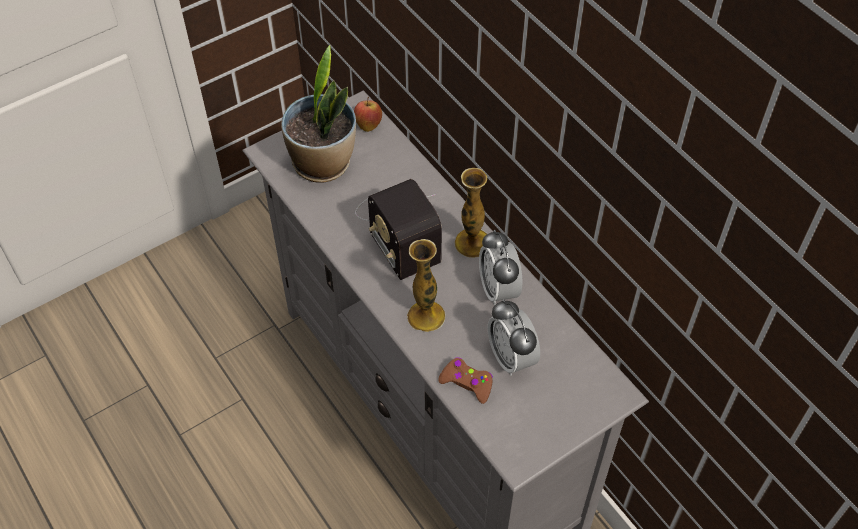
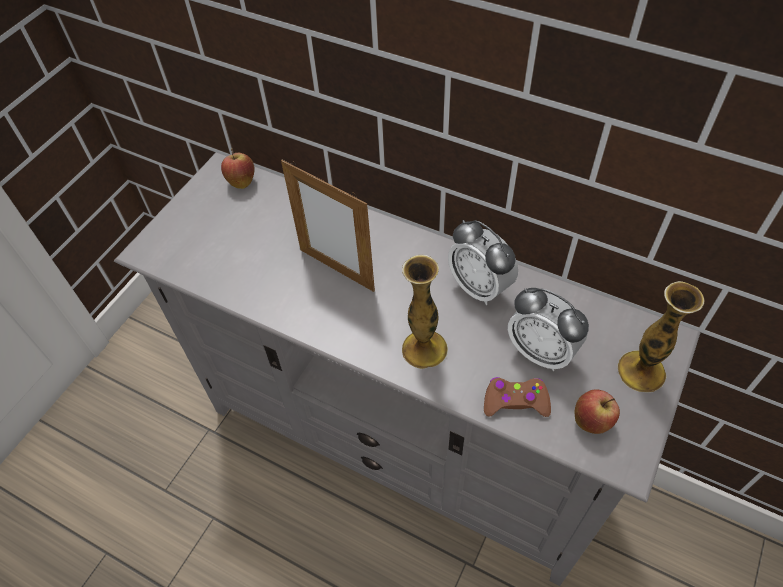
camera: 25 degrees left, 0 degrees up
potted plant [281,45,356,183] -> none
radio [355,179,442,280] -> picture frame [281,160,375,292]
vase [455,168,487,258] -> vase moved to [618,281,704,393]
none -> apple [575,389,620,434]

